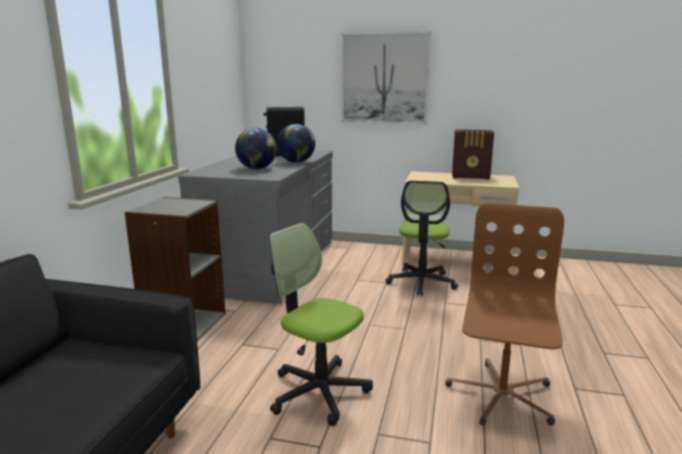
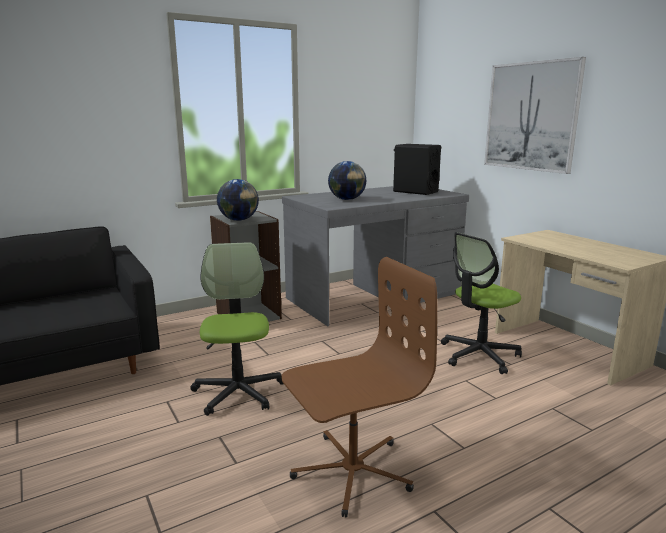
camera: 45 degrees right, 0 degrees up
globe [277,124,315,163] -> globe moved to [217,179,259,221]
radio [452,129,494,180] -> none

